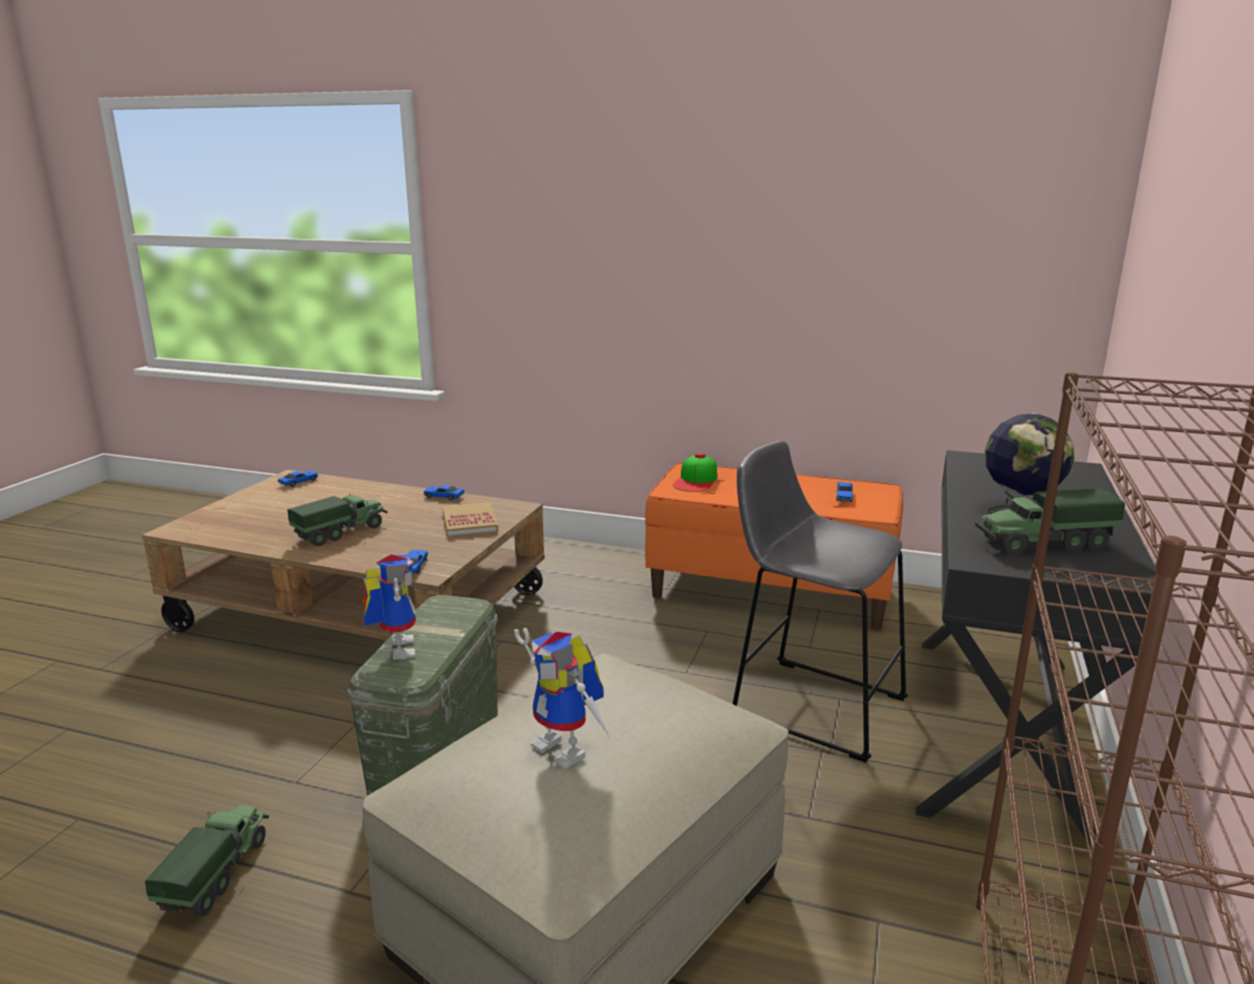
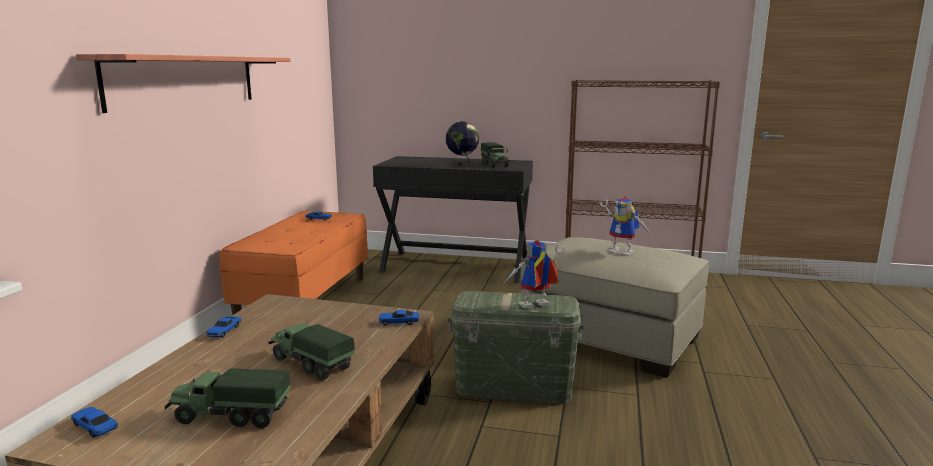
camera: 95 degrees left, 5 degrees down
toy truck [145,805,269,916] -> toy truck moved to [165,368,290,428]
book [442,502,498,538] -> none
toy robot [514,628,609,769] -> toy robot turned 90 degrees clockwise [599,196,652,256]
cap [673,453,717,492] -> none
grey stool [733,441,908,763] -> none
none -> shelf [76,54,291,113]

